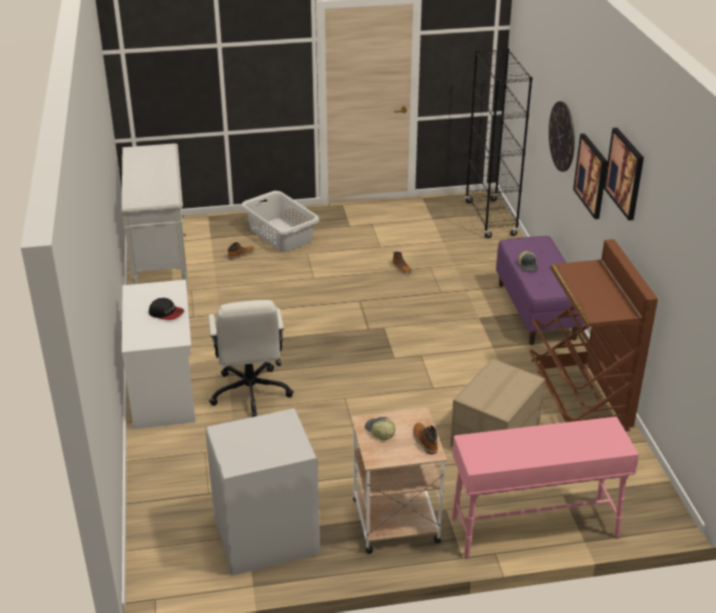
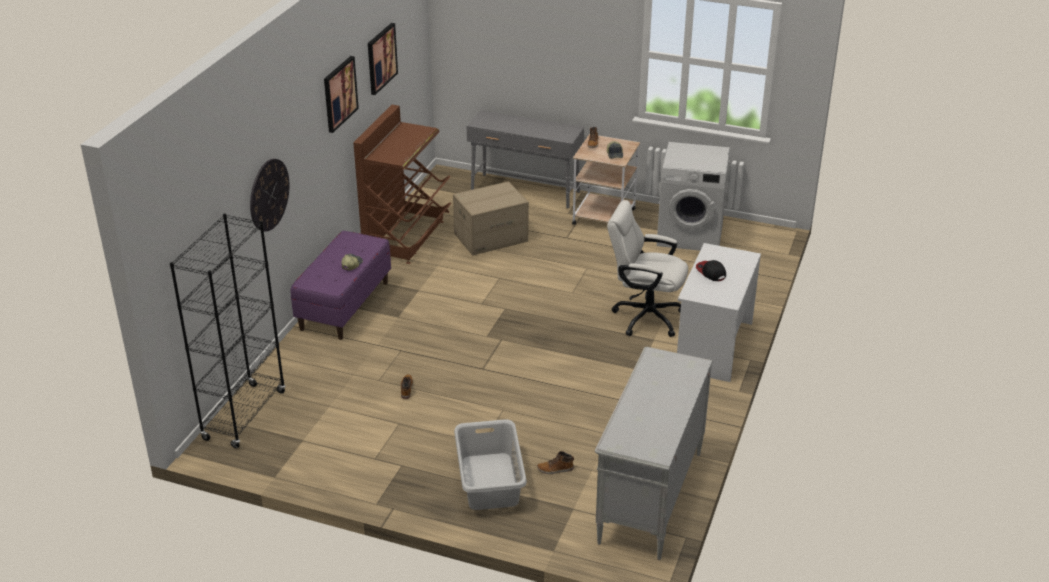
camera: 150 degrees left, 0 degrees up
white office chair [208,300,293,417] -> white office chair turned 90 degrees counterclockwise [607,200,688,337]
pink console table [452,417,639,558] -> grey console table [466,110,584,208]
picture [573,133,607,219] -> picture moved to [368,23,398,95]

